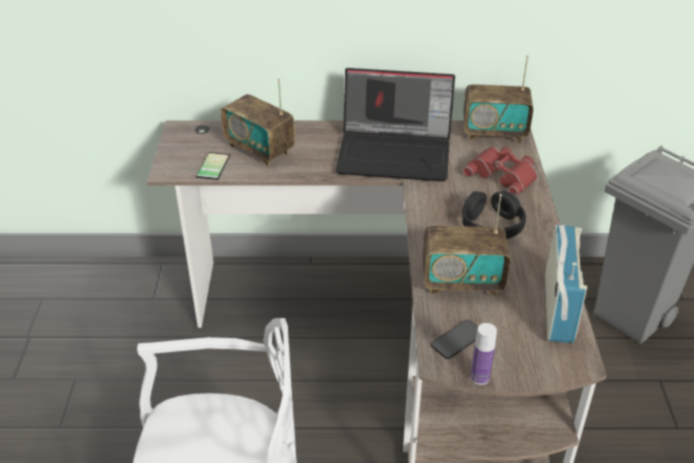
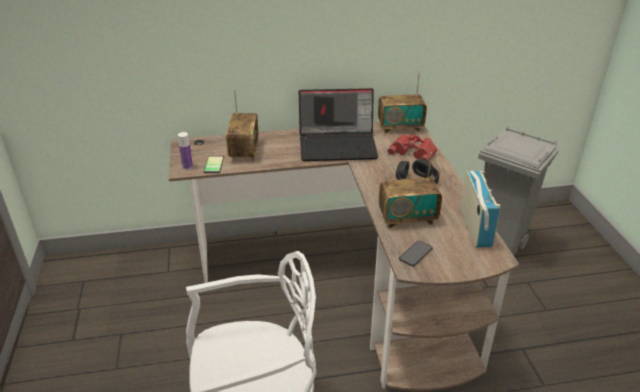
camera: 10 degrees left, 5 degrees down
radio [221,79,295,166] -> radio turned 120 degrees counterclockwise [226,90,259,161]
bottle [471,323,497,385] -> bottle moved to [178,132,193,170]

